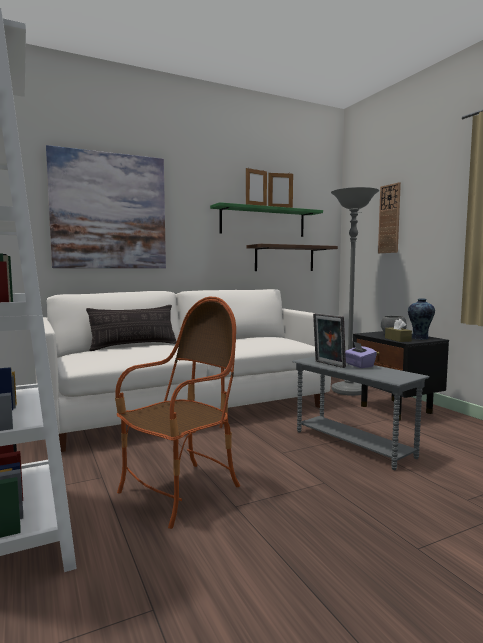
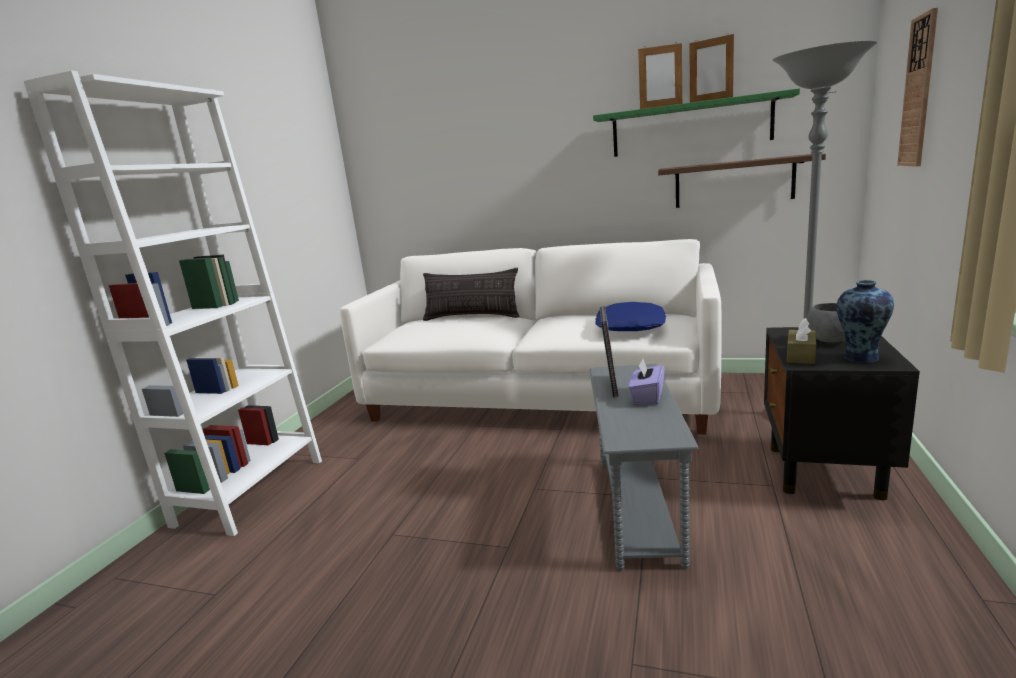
camera: 45 degrees right, 10 degrees up
picture [46,145,166,268] -> none
armchair [115,297,240,529] -> none
none -> blue pillow [595,302,666,331]

